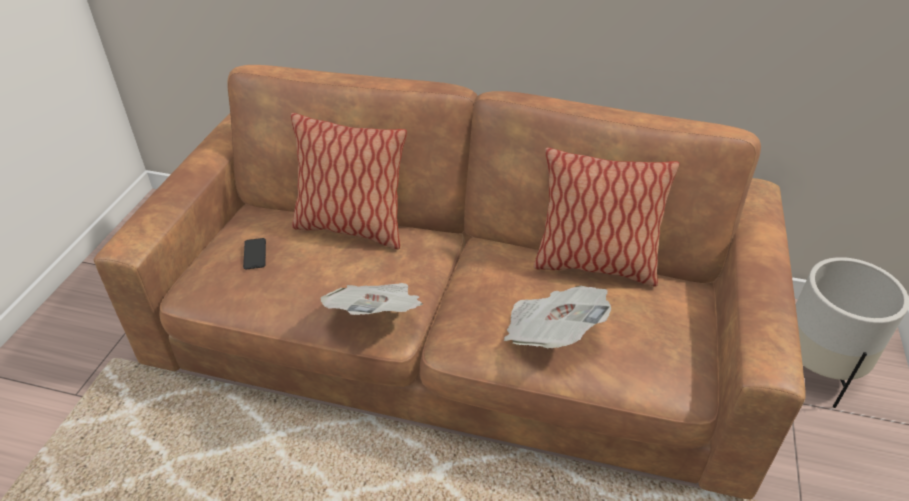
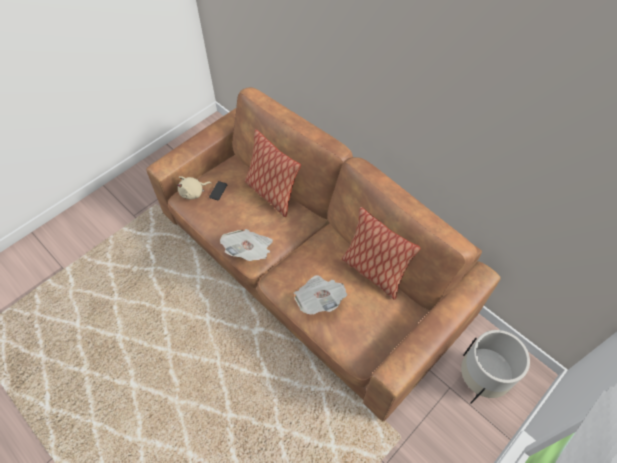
camera: 30 degrees right, 15 degrees up
none -> beige plush toy [177,176,211,199]

